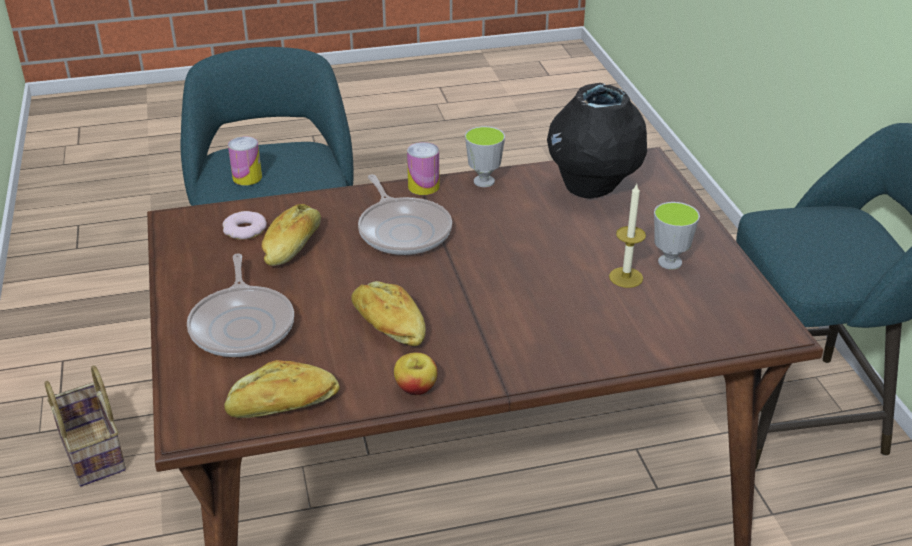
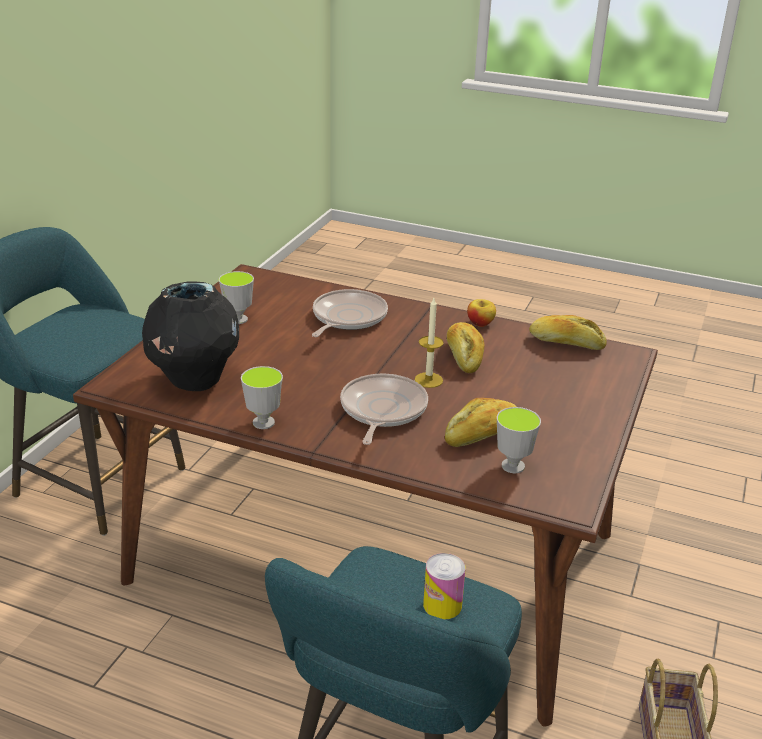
camera: 145 degrees left, 5 degrees down
frying pan [187,253,294,357] -> frying pan moved to [312,289,388,337]
donut [222,211,267,240] -> cup [497,407,541,473]
can [407,142,440,195] -> none
candle [609,184,646,288] -> candle moved to [415,298,444,388]

